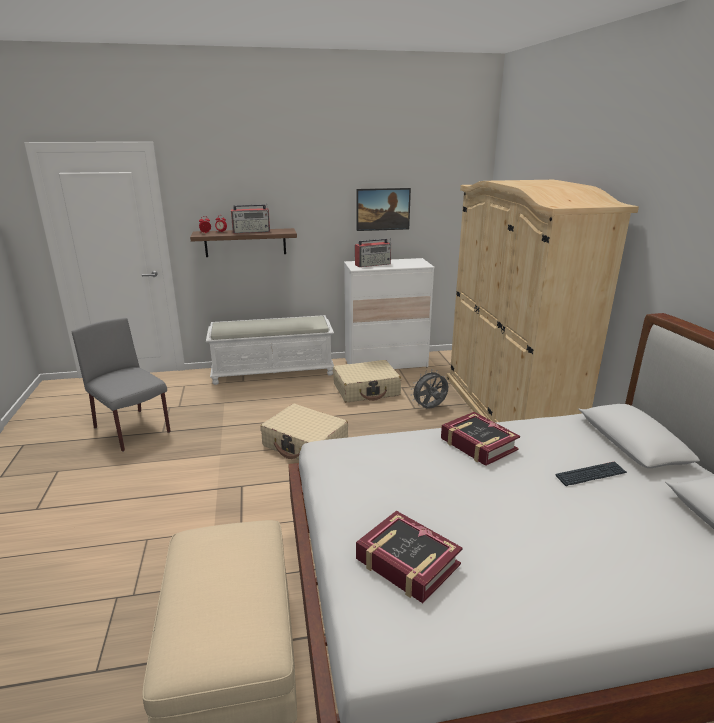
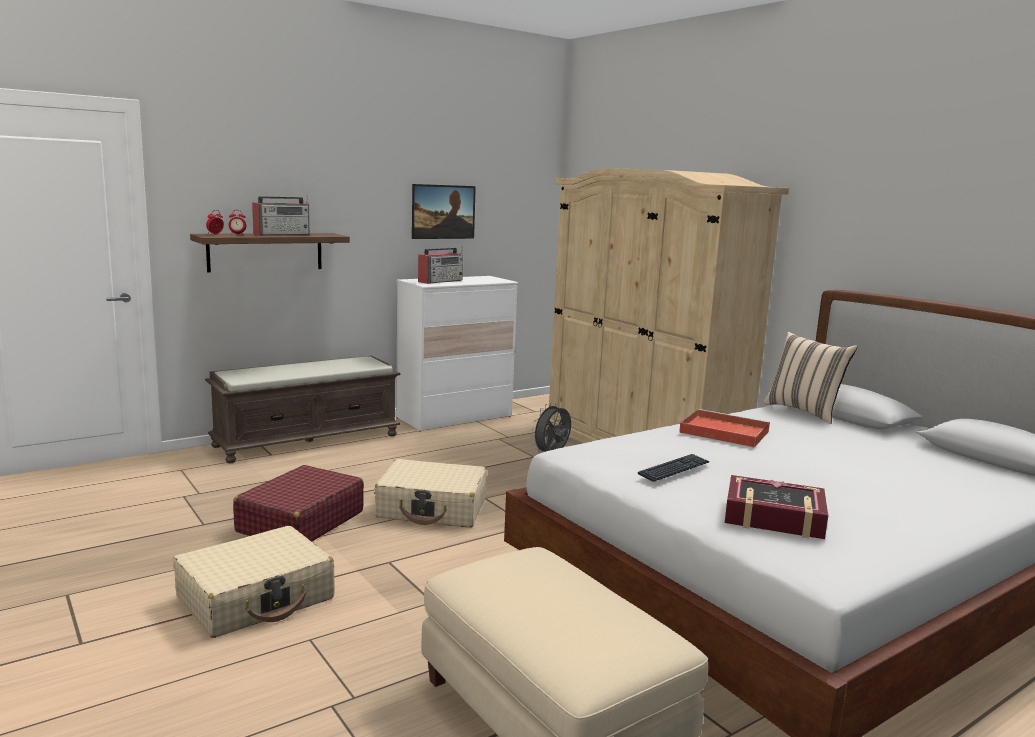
camera: 25 degrees left, 10 degrees down
grey chair [72,318,171,452] -> none
white bench [206,315,334,385] -> brown bench [205,355,400,463]
beige suitcase [333,360,401,402] -> beige suitcase moved to [173,526,335,638]
book [441,412,520,466] -> red tray [679,409,770,448]
keyboard [555,461,627,486] -> keyboard moved to [638,454,710,482]
none -> red suitcase [233,465,364,542]
none -> beige pillow [763,332,857,424]

